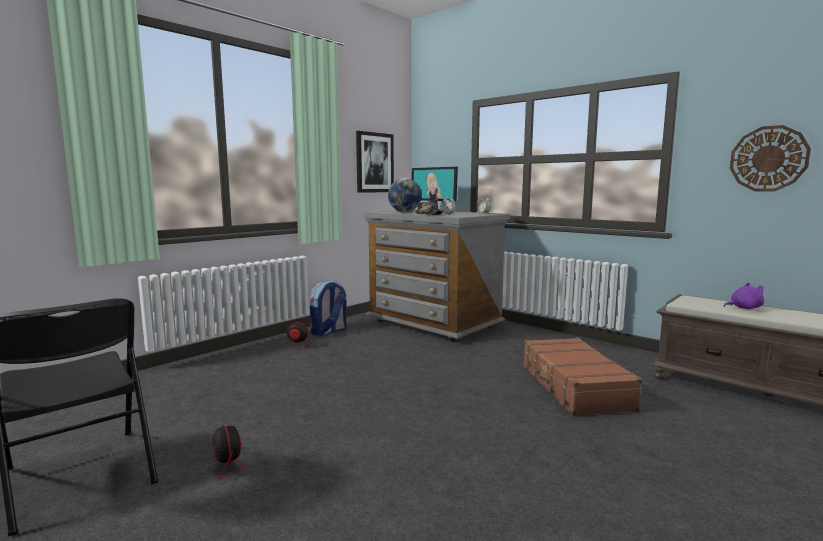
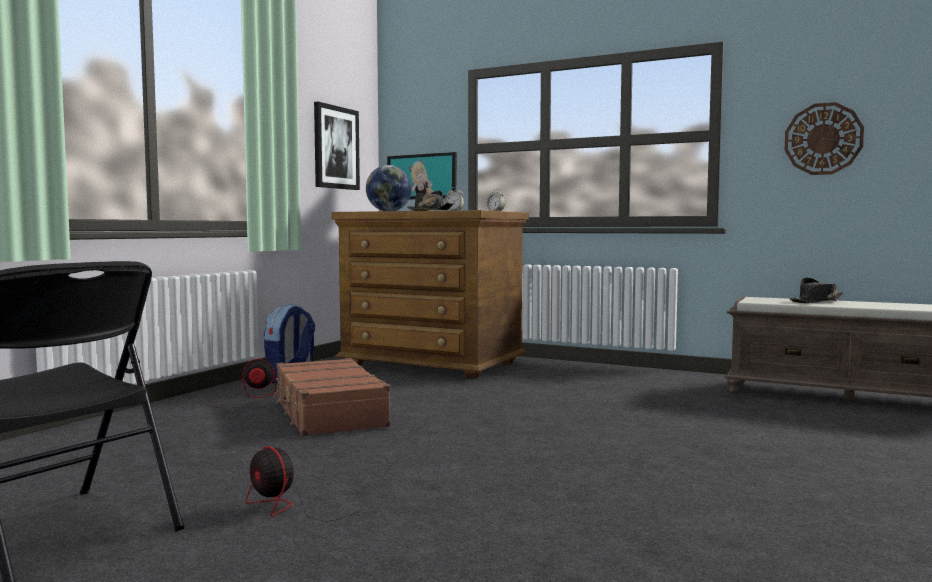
camera: 15 degrees left, 5 degrees down
grey dresser [363,210,510,342] -> brown dresser [332,210,529,379]
brown suitcase [523,337,642,416] -> brown suitcase moved to [273,358,391,436]
purple plush toy [724,283,764,309] -> black hat [790,277,844,303]

